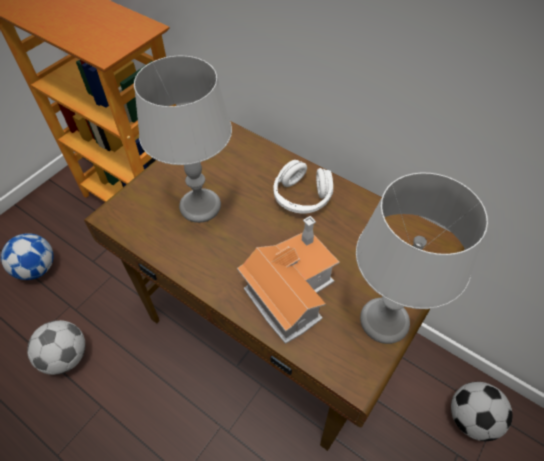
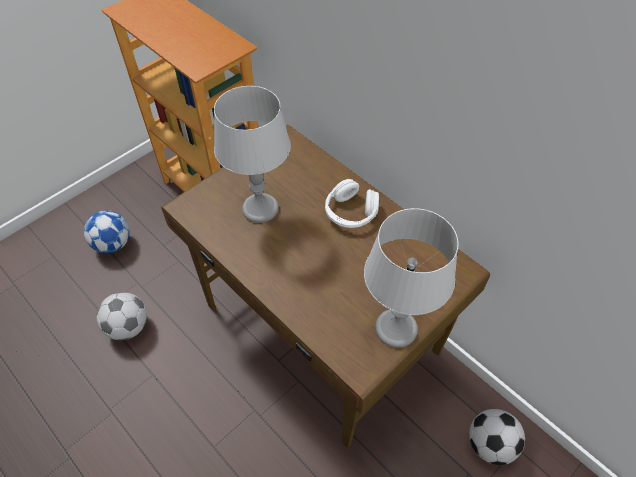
camera: 10 degrees right, 0 degrees up
toy house [237,216,340,344] -> none

